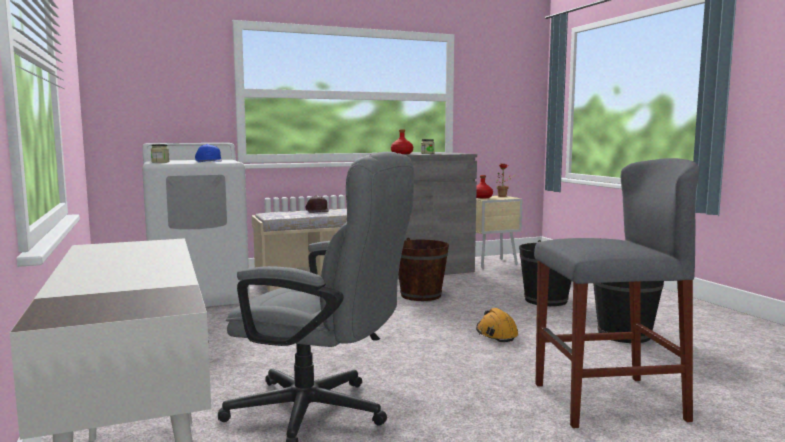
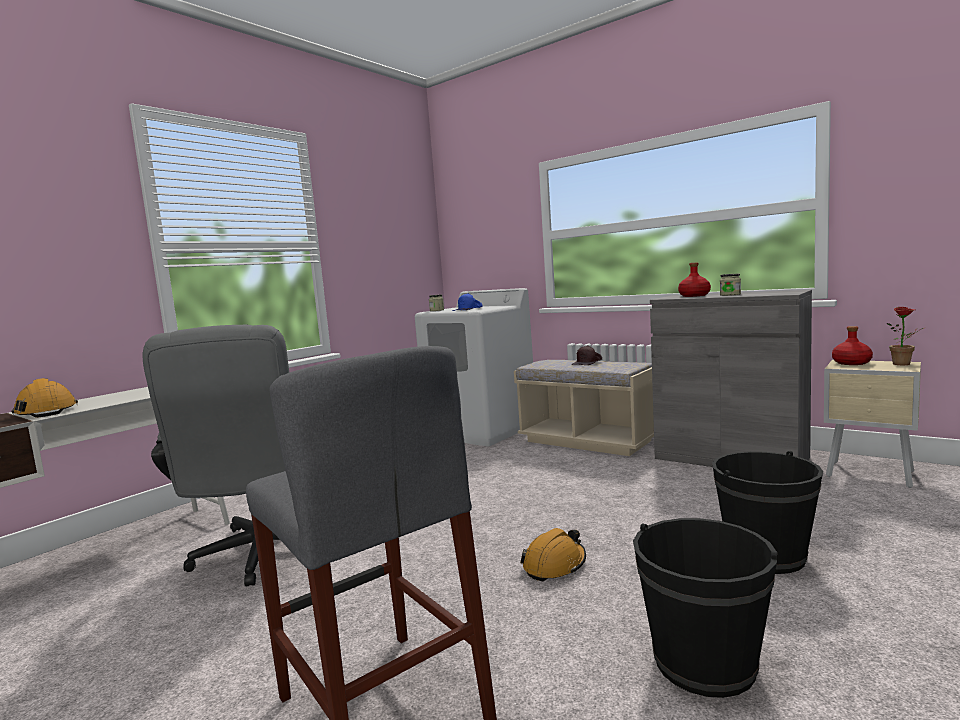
camera: 60 degrees right, 0 degrees up
brown bucket [398,238,449,301] -> none
none -> orange hard hat [11,378,78,418]

